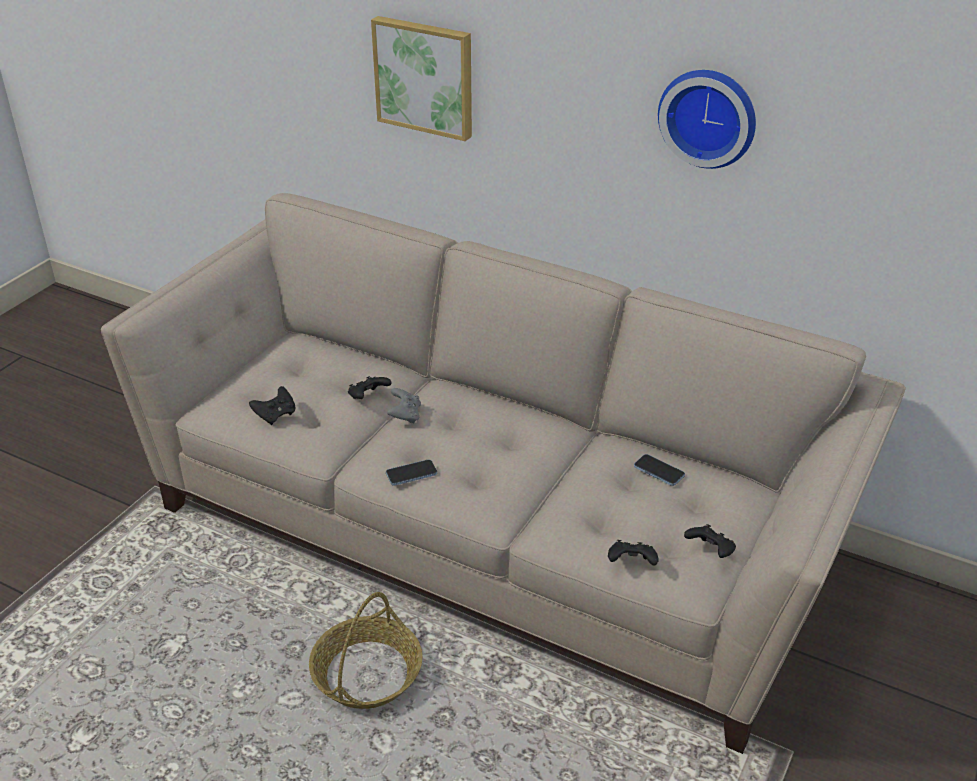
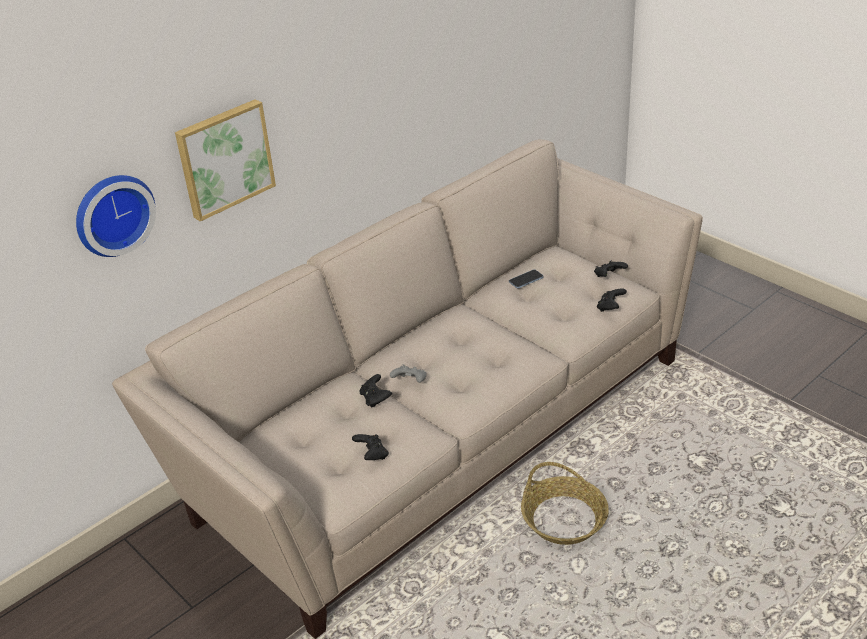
camera: 70 degrees left, 0 degrees up
phone [386,459,437,486] -> none
wall clock [658,70,756,169] -> wall clock moved to [76,175,156,257]

